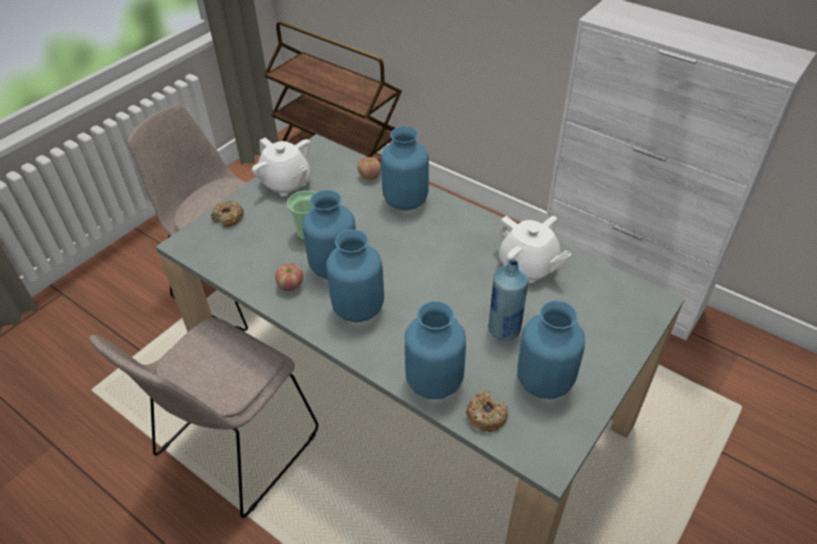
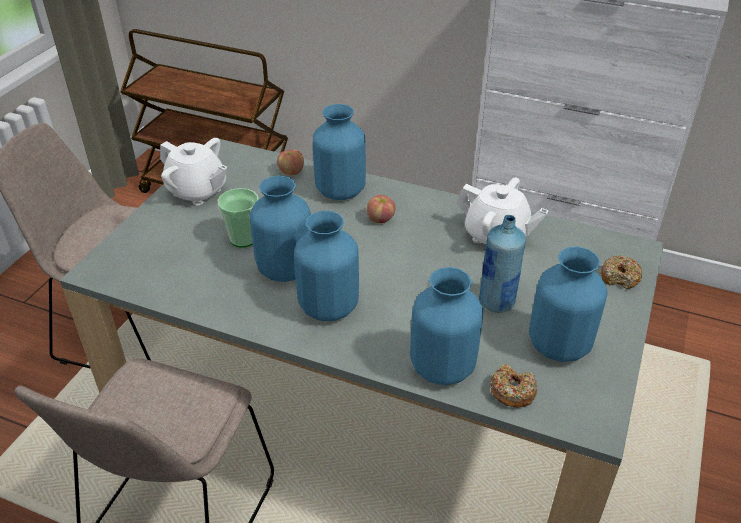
camera: 15 degrees left, 5 degrees down
donut [211,200,244,227] -> donut moved to [600,255,643,289]
apple [275,263,303,291] -> apple moved to [367,195,395,223]

